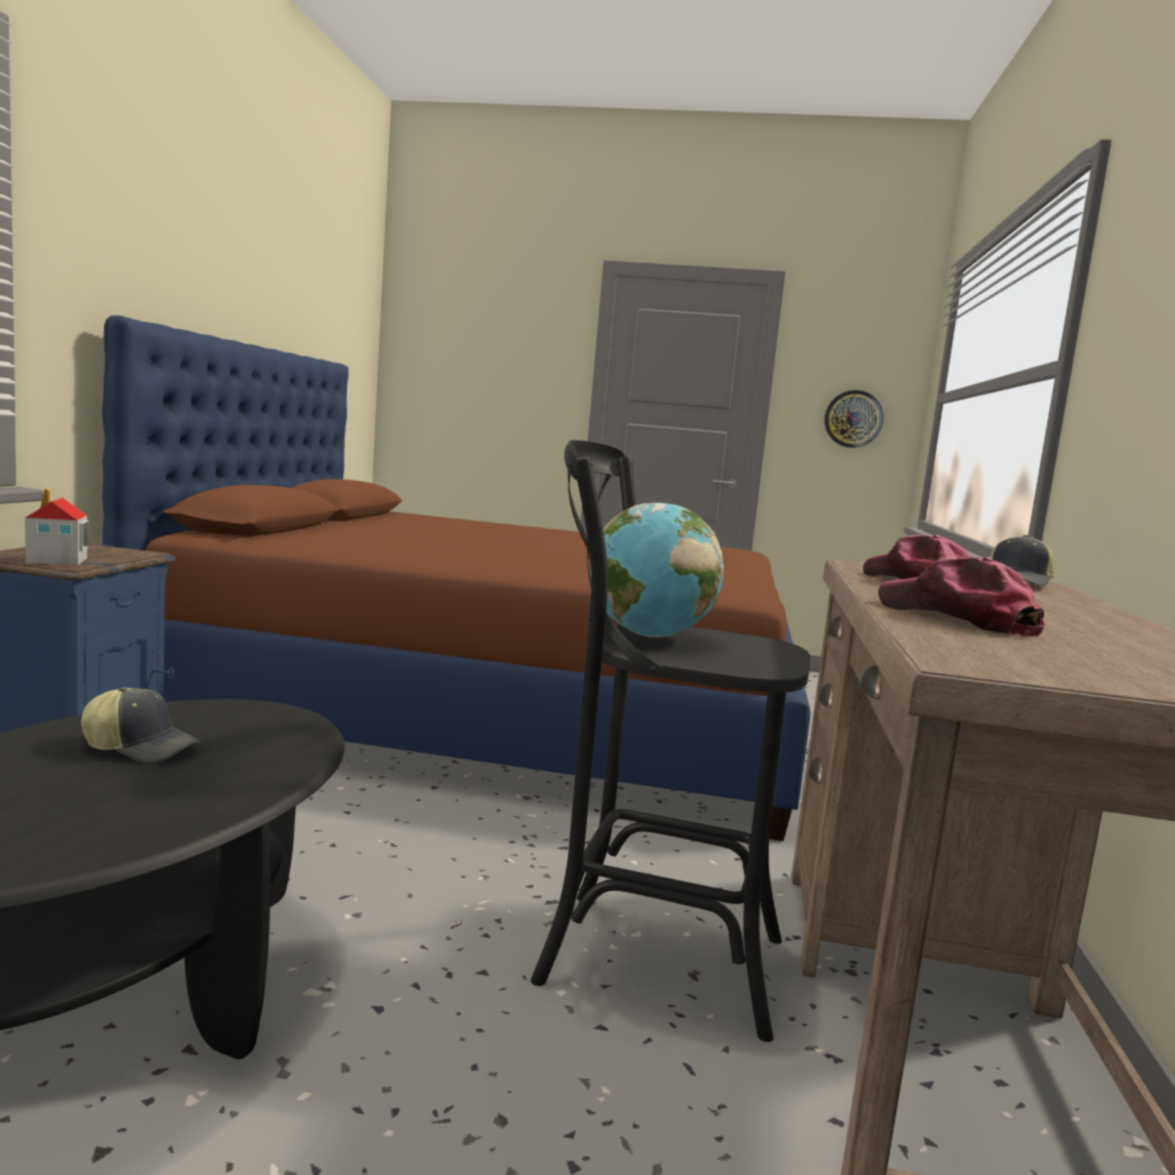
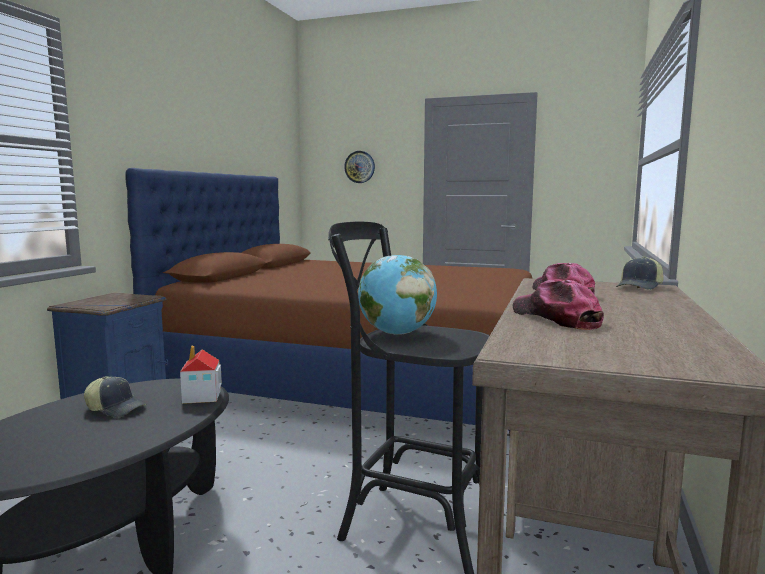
camera: 10 degrees right, 0 degrees up
toy house [25,488,89,566] -> toy house moved to [180,346,222,404]
wall clock [824,390,884,448] -> wall clock moved to [344,151,375,183]

